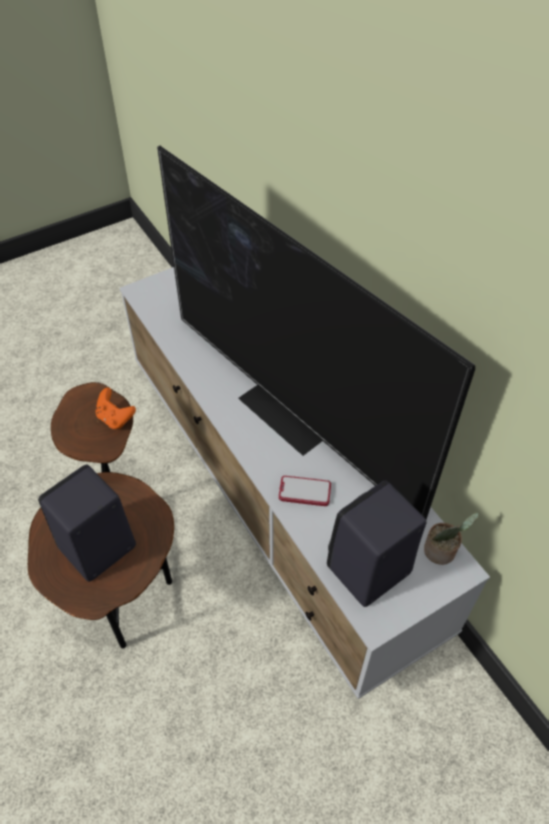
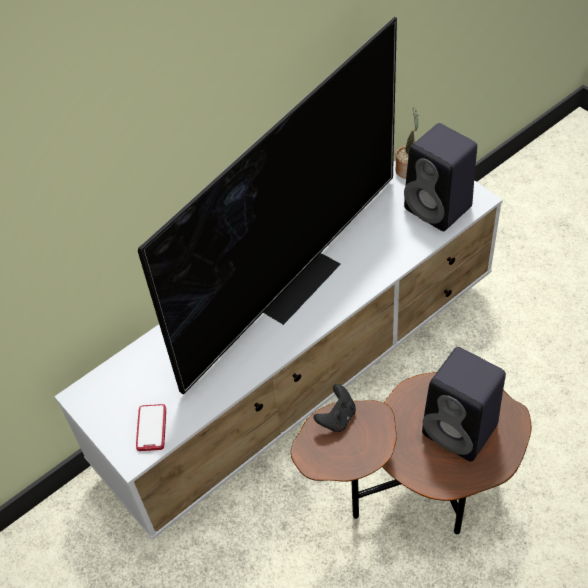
camera: 95 degrees left, 0 degrees up
orange game controller [96,388,136,429] -> black game controller [314,384,356,432]
phone [279,476,331,506] -> phone moved to [136,404,166,451]

